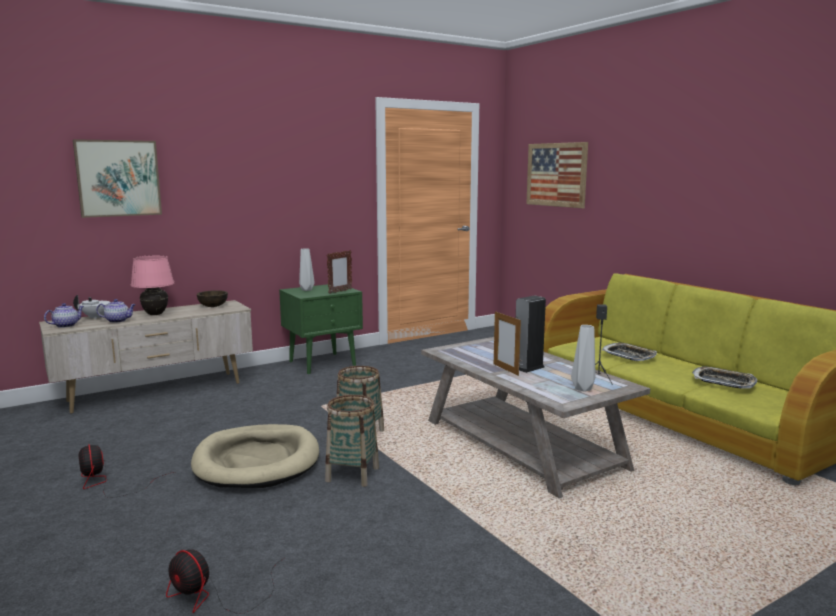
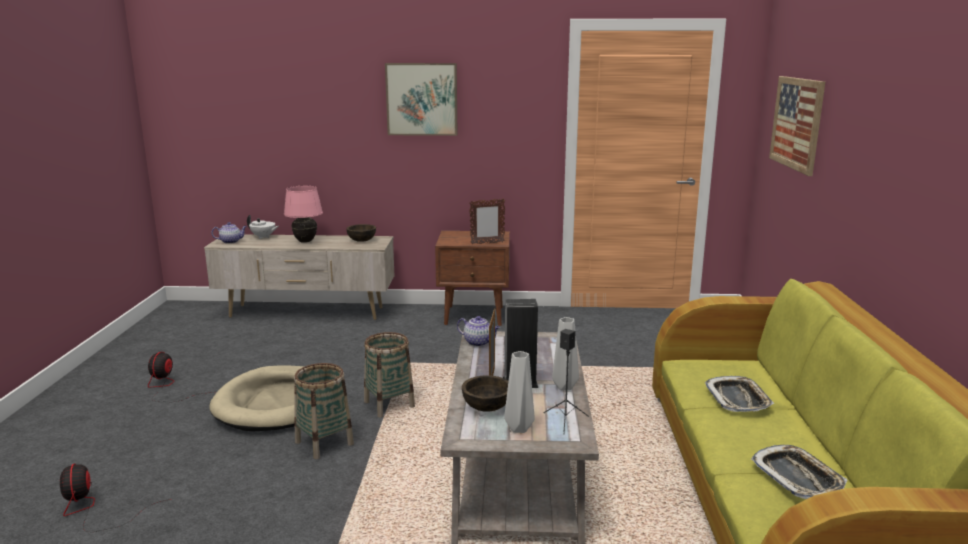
camera: 35 degrees right, 5 degrees up
picture [73,139,162,218] -> picture moved to [385,63,458,136]
teapot [96,299,136,323] -> teapot moved to [457,316,500,347]
green nightstand [279,284,363,374] -> brown nightstand [435,231,510,326]
grey vase [299,248,315,291] -> grey vase moved to [552,317,579,390]
none -> brown bowl [462,375,508,412]

